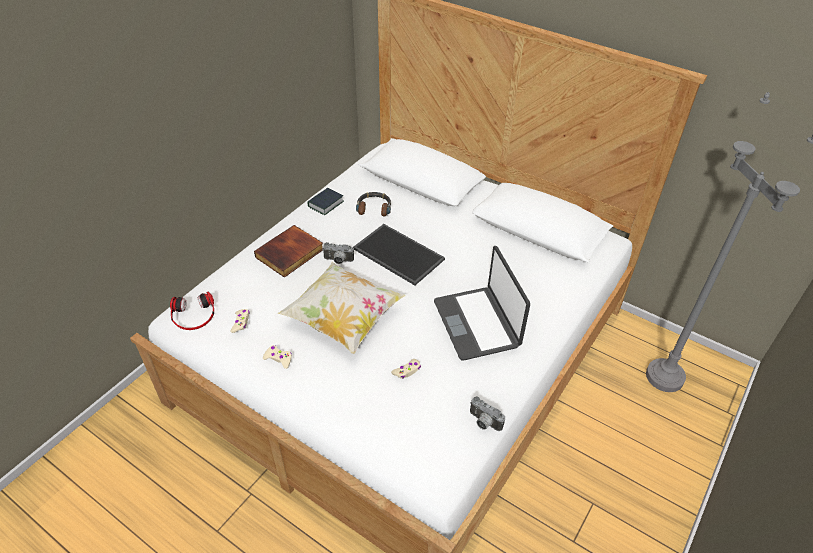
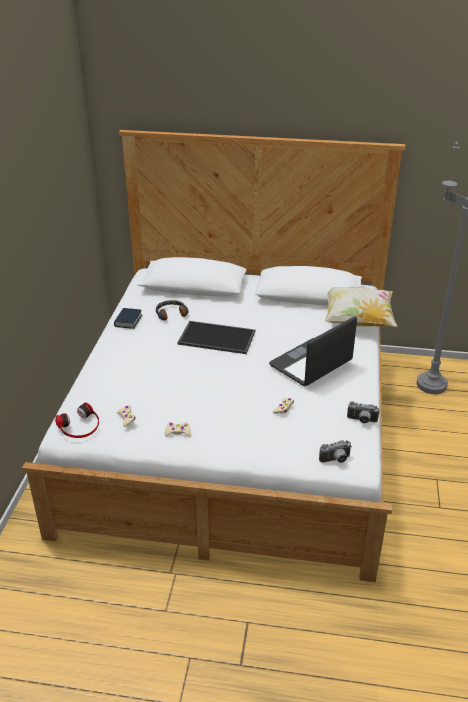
camera: 25 degrees left, 10 degrees down
book [254,225,323,278] -> none
pillow [278,262,405,354] -> pillow moved to [324,287,397,327]
camera [322,242,354,264] -> camera moved to [319,440,352,463]
laptop [434,246,530,361] -> laptop turned 90 degrees clockwise [269,316,357,386]

